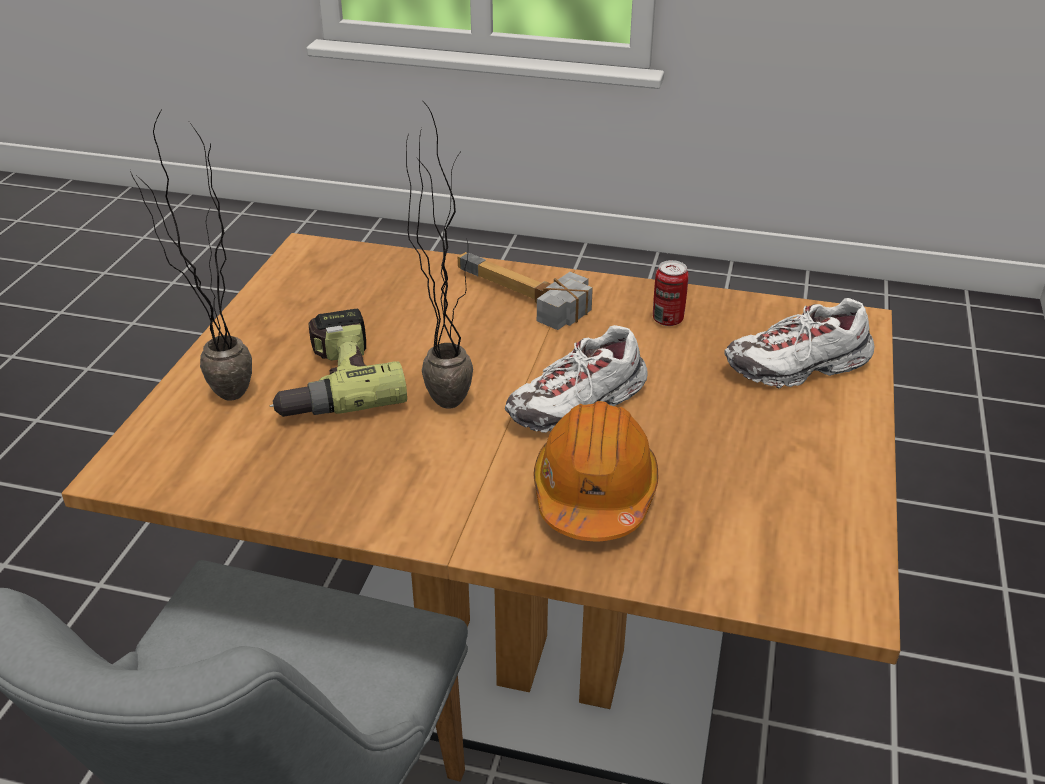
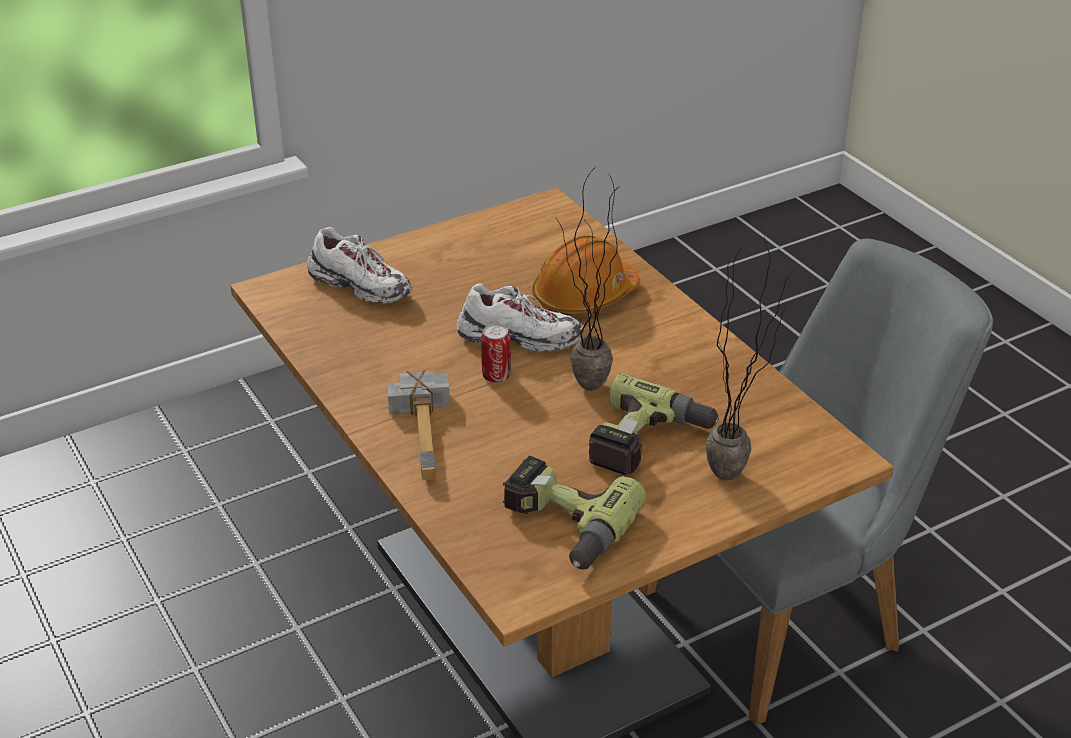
camera: 135 degrees left, 0 degrees up
can [653,260,689,326] -> can moved to [481,324,511,383]
none -> power drill [503,456,647,569]

